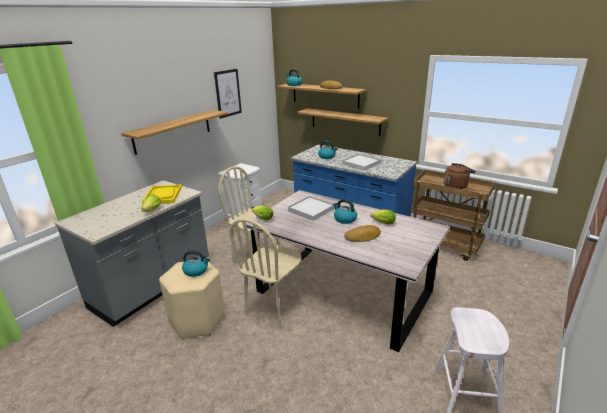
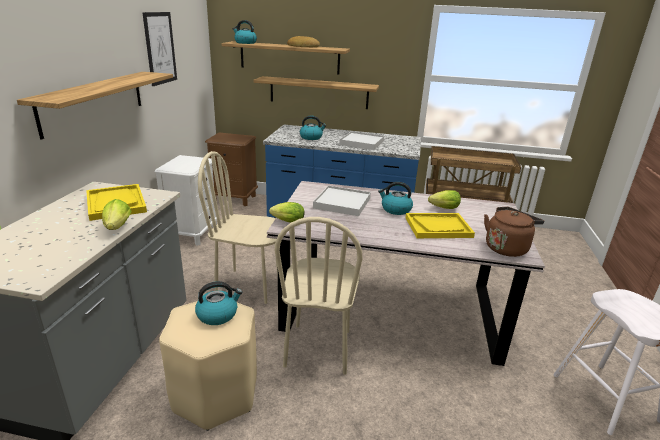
camera: 25 degrees left, 0 degrees up
bread [344,225,381,242] -> yellow tray [405,213,475,238]
brown kettle [444,163,476,189] -> brown kettle moved to [484,207,544,257]
none -> brown nightstand [205,133,258,206]

